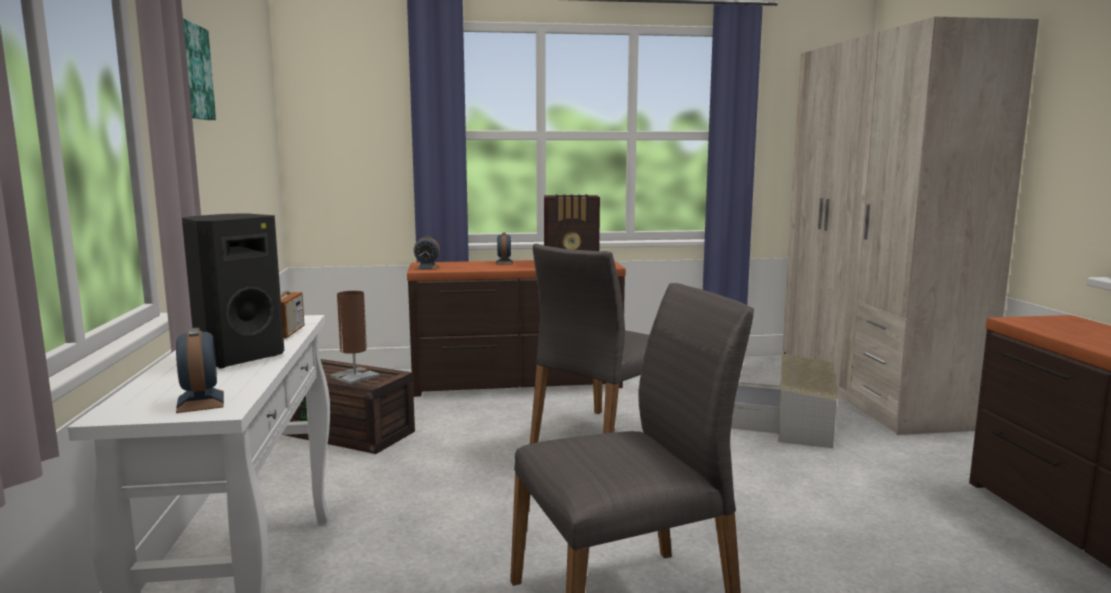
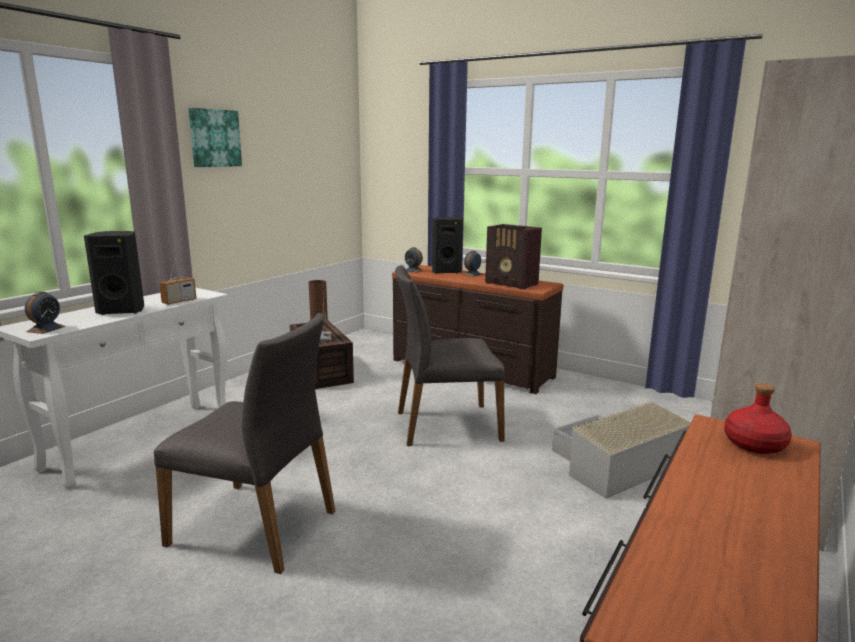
camera: 40 degrees right, 5 degrees up
none -> black speaker [432,217,463,274]
none -> red bottle [724,383,792,454]

